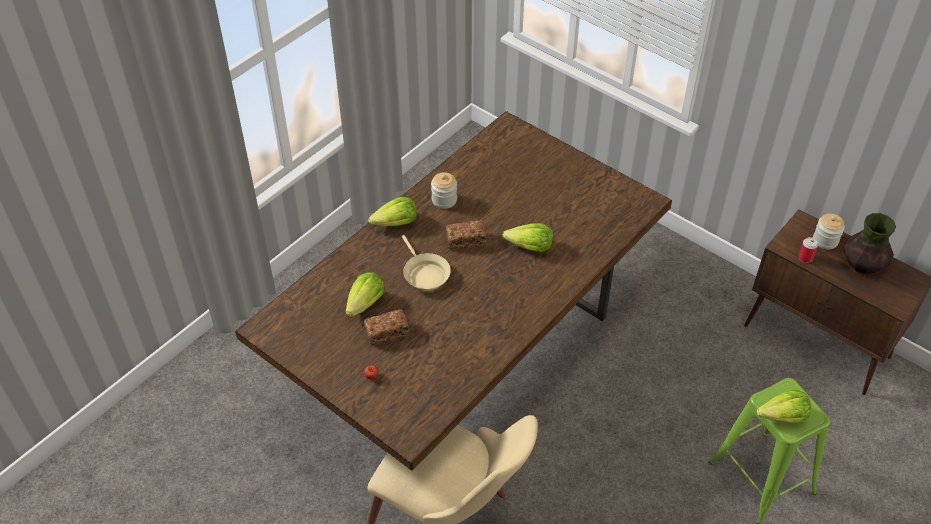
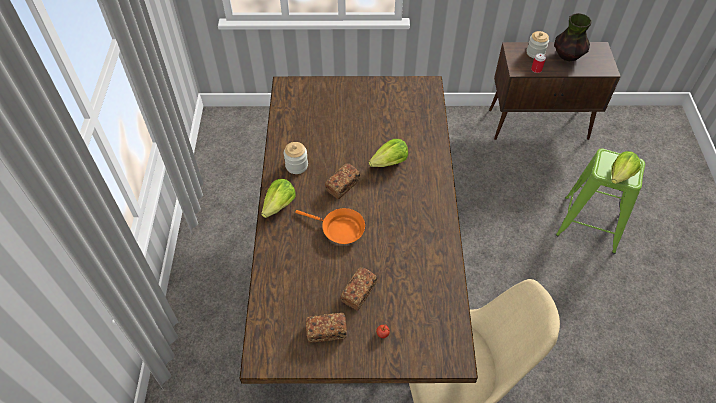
camera: 40 degrees left, 5 degrees up
lettuce [346,272,385,317] -> none
beige frying pan [402,235,451,291] -> orange frying pan [295,208,365,244]
none -> bread [306,313,347,343]

